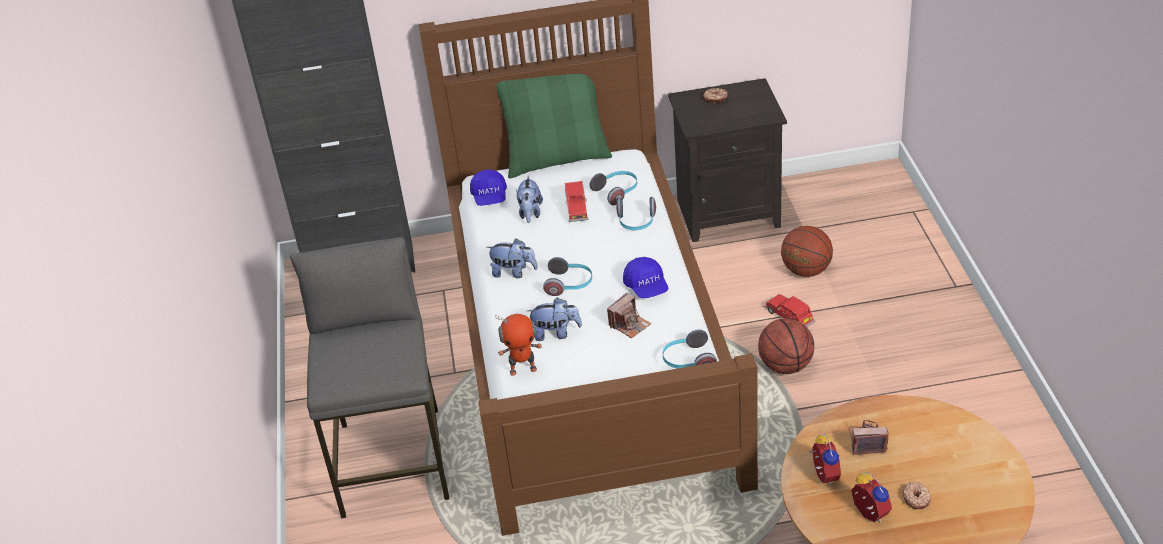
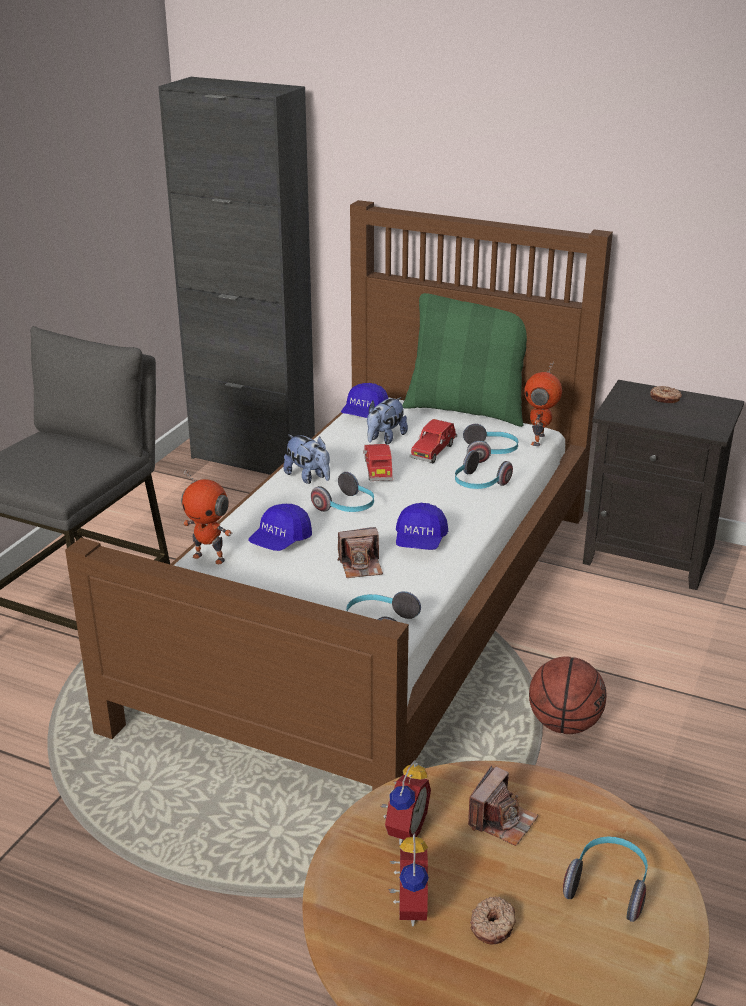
camera: 30 degrees right, 10 degrees down
plush toy [527,297,582,341] -> blue cap [248,504,312,551]
red toy car [765,294,815,327] -> red toy car moved to [363,444,393,481]
basketball [781,226,833,277] -> none
camera [849,420,889,455] -> camera turned 90 degrees clockwise [468,765,538,846]
none -> toy robot [524,362,562,446]
none -> headphones [563,836,648,922]

